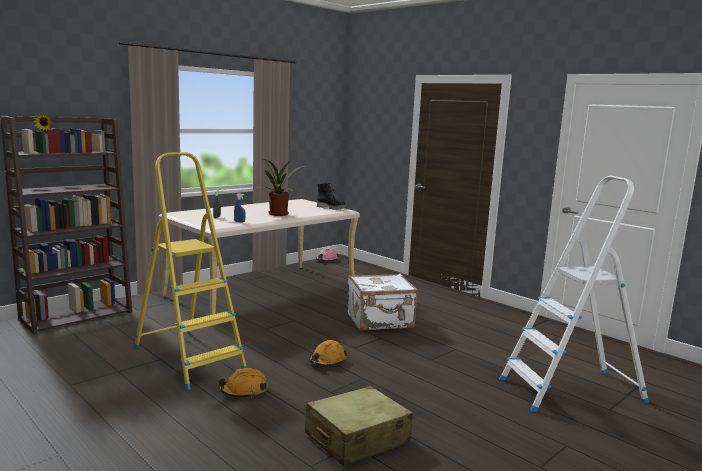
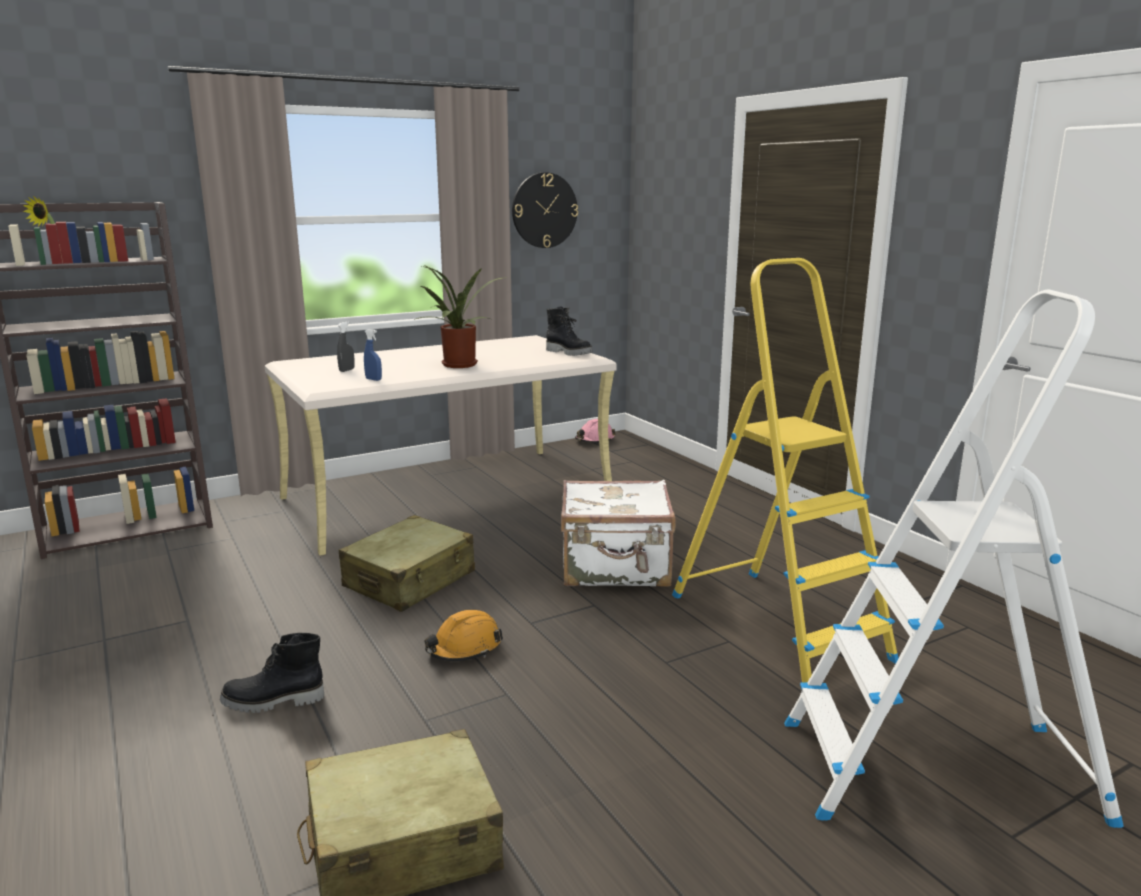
camera: 15 degrees right, 5 degrees up
yellow step ladder [134,152,247,390] -> yellow step ladder moved to [672,258,898,683]
orange hard hat [218,368,268,398] -> black boot [220,633,324,713]
none -> beige suitcase [339,515,475,612]
none -> wall clock [512,172,578,248]

